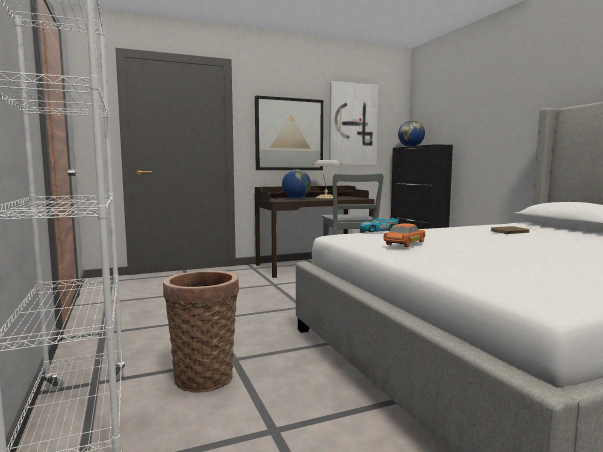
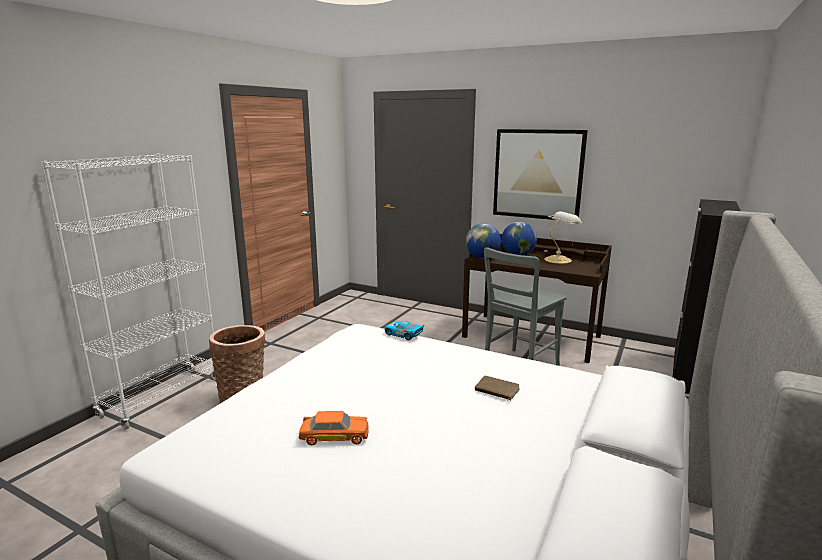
camera: 50 degrees right, 10 degrees up
picture [329,81,378,165] -> none
orange toy car [383,223,425,247] -> orange toy car moved to [299,411,369,445]
globe [398,120,425,147] -> globe moved to [466,223,501,259]

